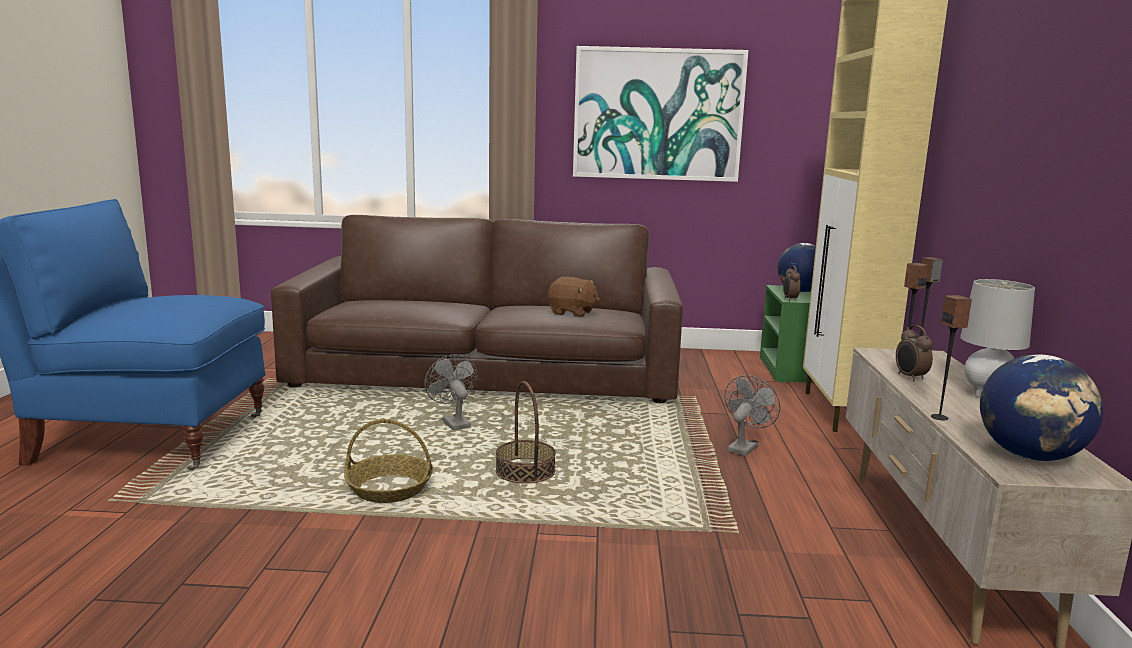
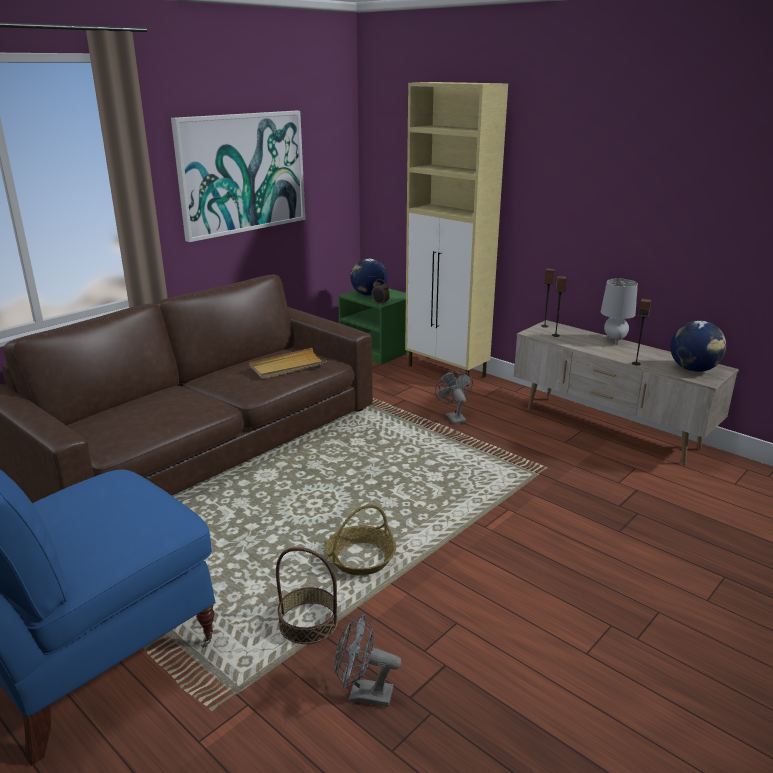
camera: 50 degrees left, 10 degrees up
grey fan [425,354,477,430] -> grey fan moved to [335,614,402,707]
basket [496,381,556,484] -> basket moved to [276,547,338,644]
brown plush toy [548,277,600,317] -> beige tray [249,348,328,379]
alarm clock [896,325,933,381] -> none

